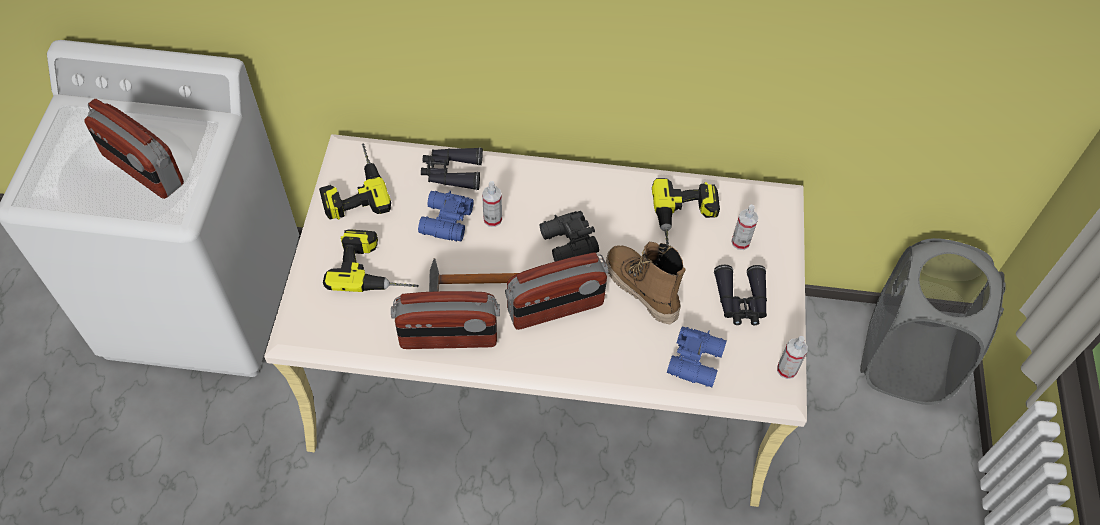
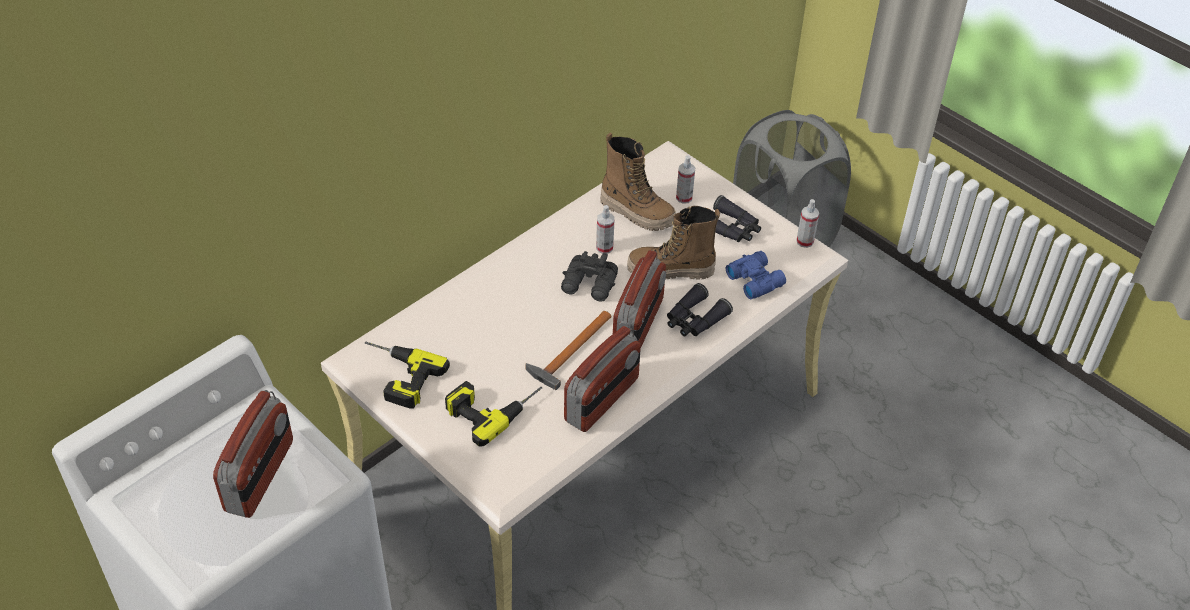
camera: 50 degrees left, 10 degrees down
radio [84,99,184,199] -> radio turned 60 degrees counterclockwise [213,390,293,518]
blue binoculars [418,191,474,241] -> none
black binoculars [421,148,483,190] -> black binoculars moved to [667,283,733,336]
spray bottle [482,181,502,227] -> spray bottle moved to [596,205,615,254]
power drill [652,178,720,245] -> boot [600,132,676,231]

